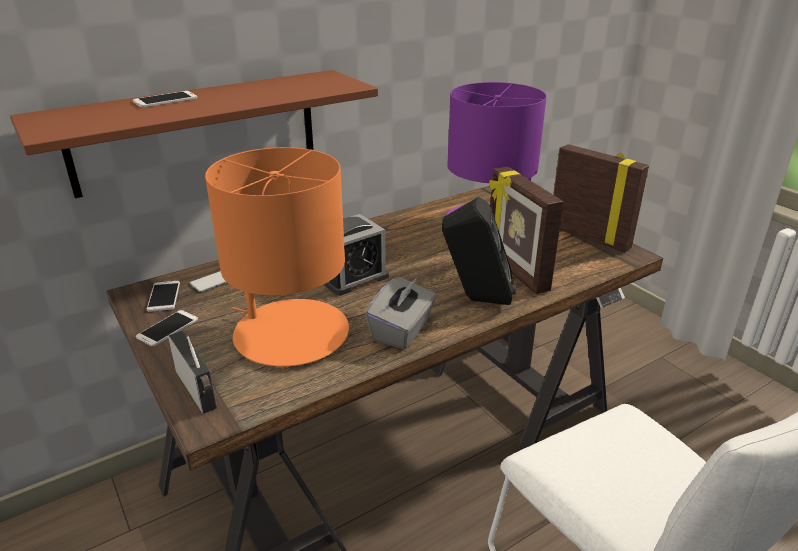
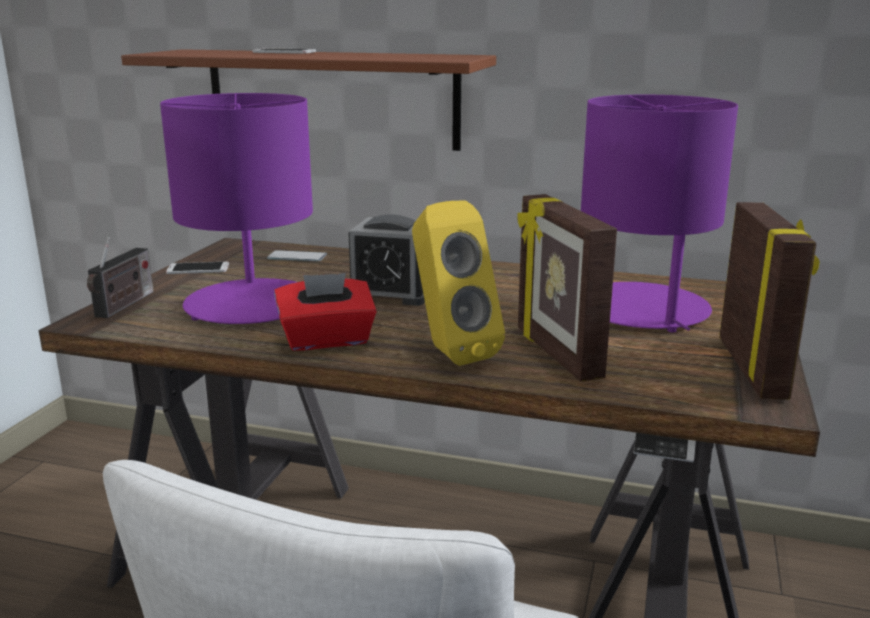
camera: 50 degrees right, 10 degrees down
phone [147,281,180,312] -> none
orange table lamp [205,147,349,369] -> purple table lamp [160,93,313,324]
grey tissue box [365,277,436,349] -> red tissue box [274,273,377,351]
black speaker [442,197,516,305] -> yellow speaker [412,200,505,366]
picture frame [489,167,564,294] -> picture frame turned 45 degrees counterclockwise [517,194,617,382]

